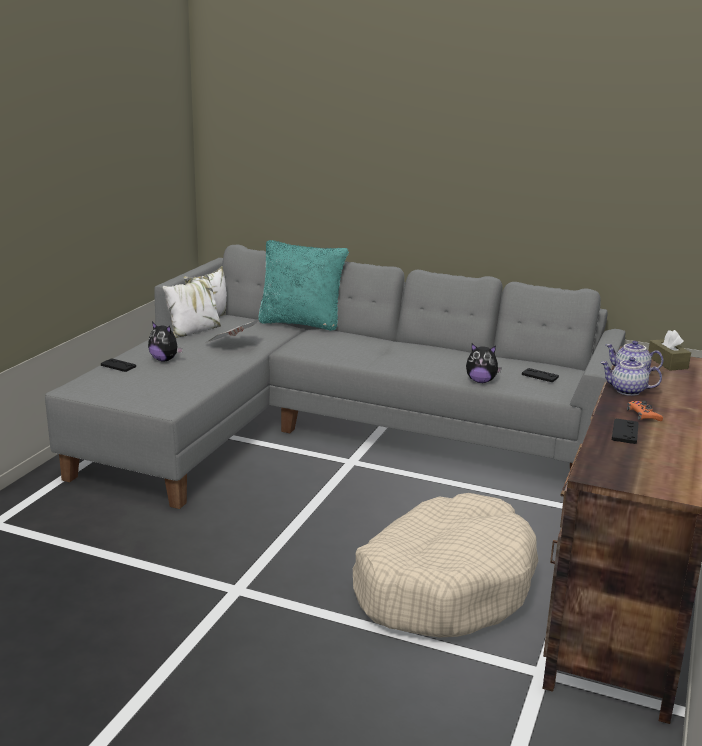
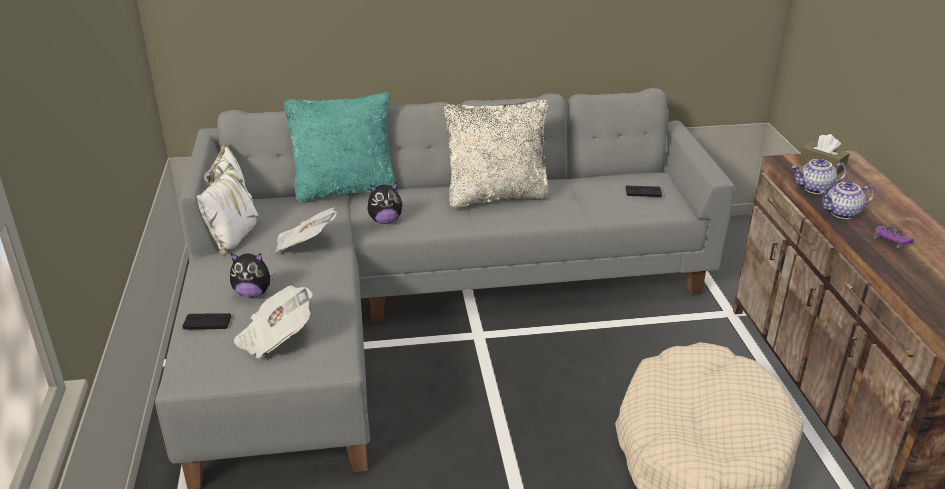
camera: 30 degrees left, 10 degrees up
plush toy [466,344,502,383] -> plush toy moved to [368,182,403,224]
black game controller [612,419,639,444] -> none
orange game controller [627,401,663,421] -> purple game controller [874,226,914,248]
none -> newspaper [234,285,313,358]
none -> beige pillow [443,98,549,208]

